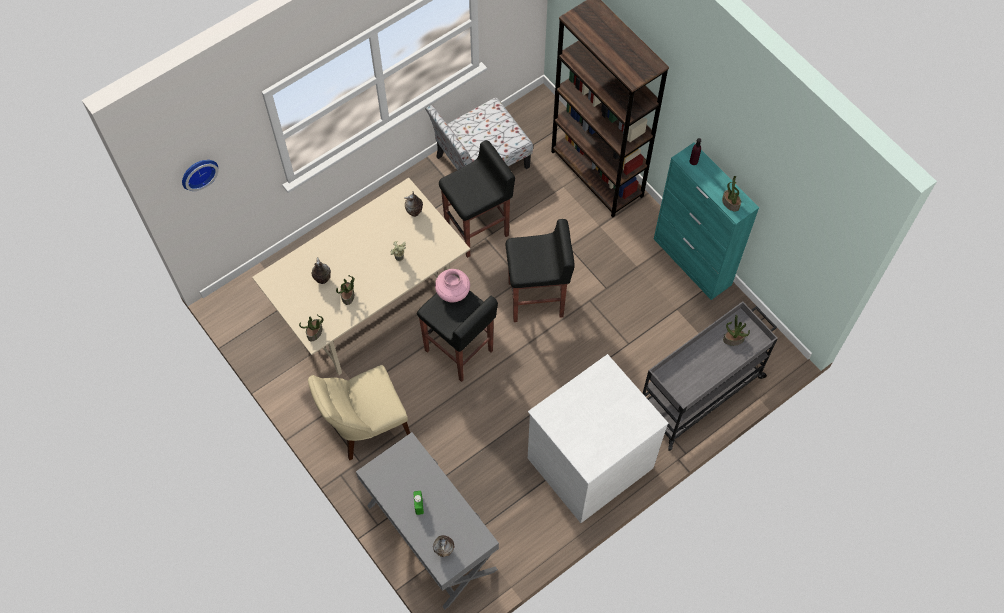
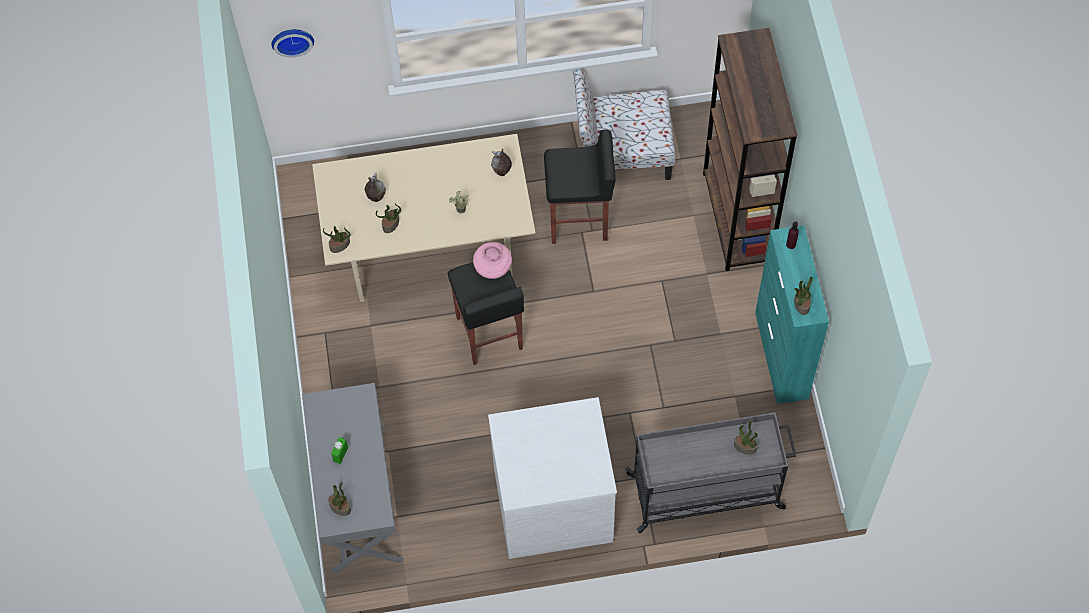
camera: 30 degrees right, 0 degrees up
beige chair [308,365,410,460] -> none
vase [433,535,455,557] -> potted plant [328,482,351,516]
black stool [506,219,575,322] -> none

